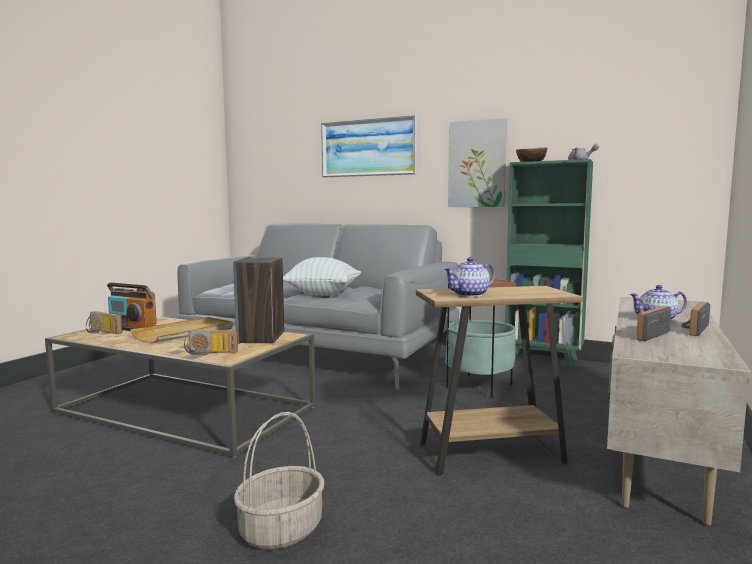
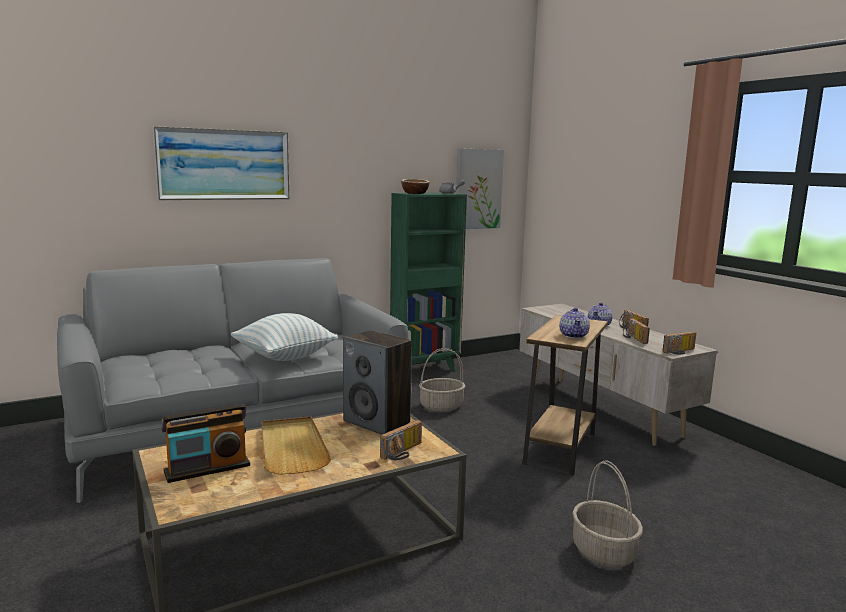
camera: 55 degrees left, 5 degrees up
radio [86,311,123,334] -> radio moved to [663,331,696,355]
side table [445,279,516,398] -> basket [419,348,465,412]
picture [448,118,507,207] -> picture moved to [456,148,504,229]

